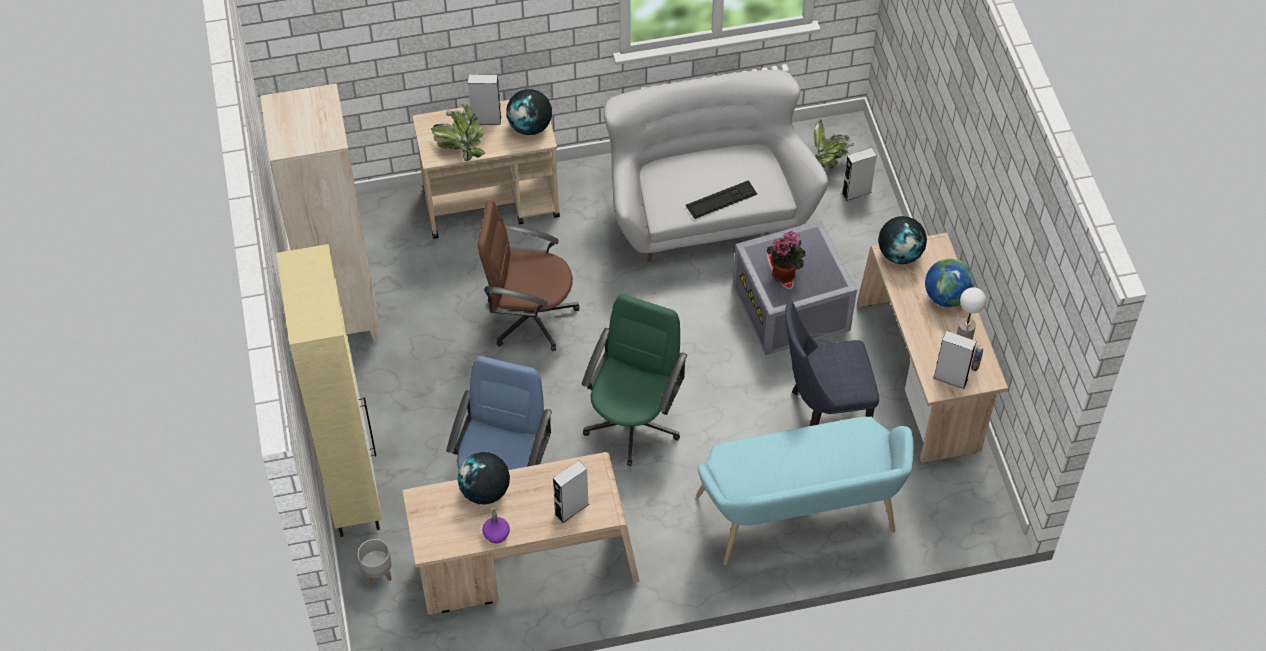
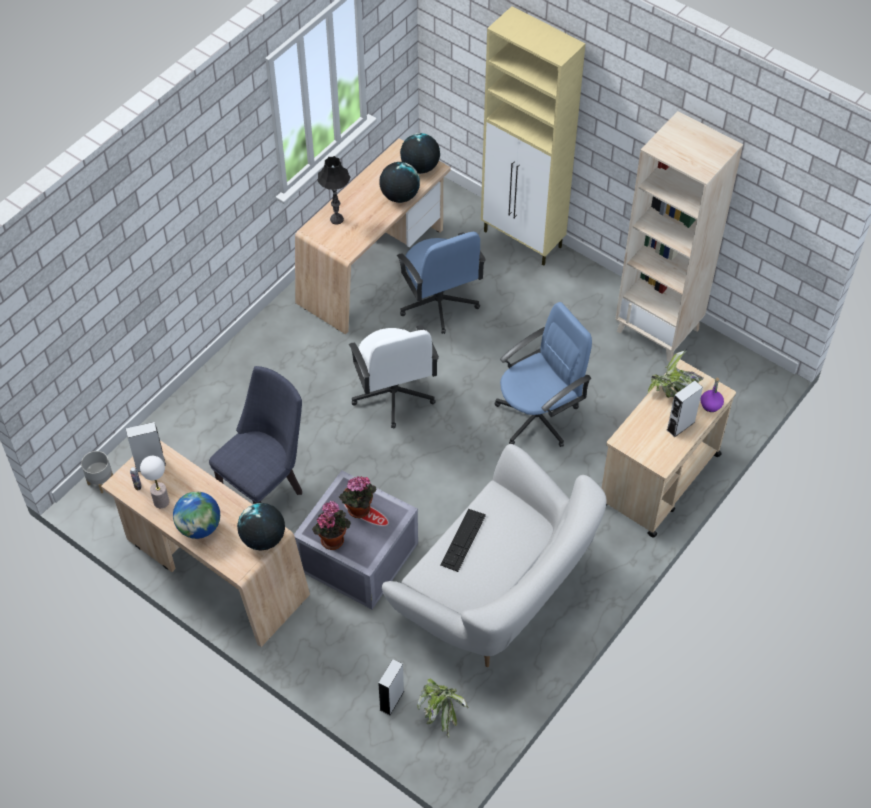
camera: 140 degrees right, 0 degrees up
grey planter [358,539,392,586] -> grey planter moved to [81,451,113,493]
brown office chair [478,200,580,351] -> blue office chair [495,302,592,447]
purple bottle [482,507,510,543] -> purple bottle moved to [700,378,724,412]
globe [506,89,552,135] -> globe moved to [400,133,440,174]
grey speaker [553,460,589,523] -> black table lamp [318,156,350,224]
green office chair [582,294,687,466] -> white office chair [349,325,439,429]
turquoise bench [696,417,914,565] -> none
none -> potted plant [312,500,351,550]

